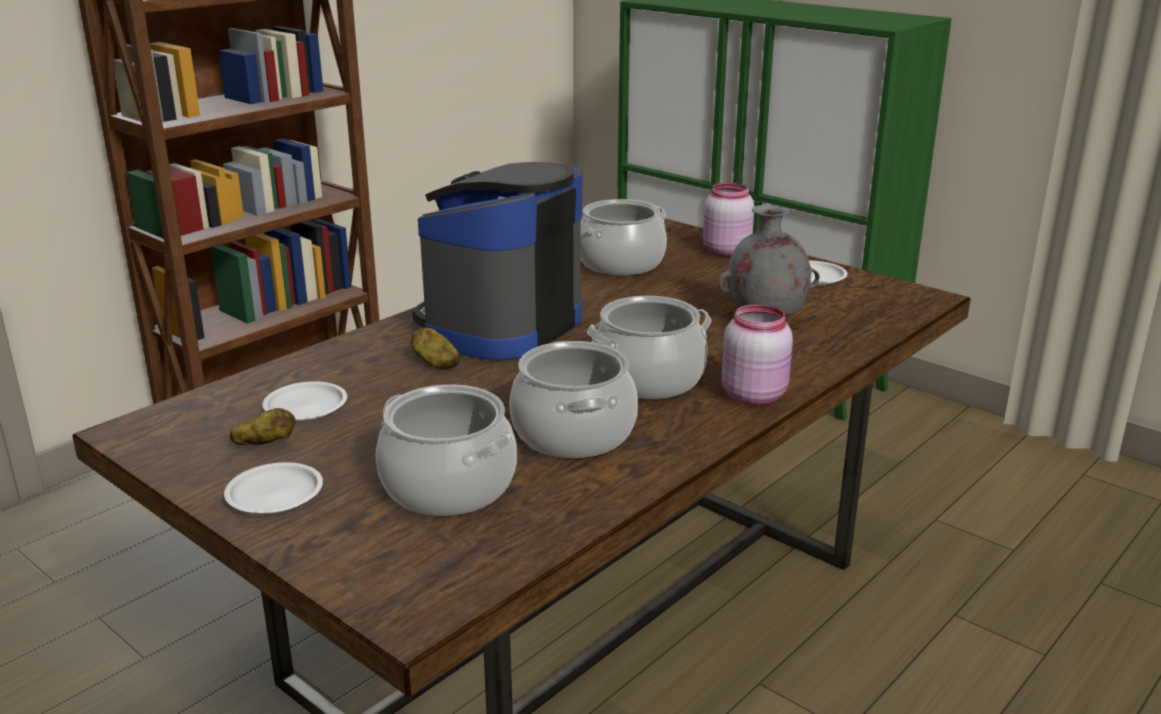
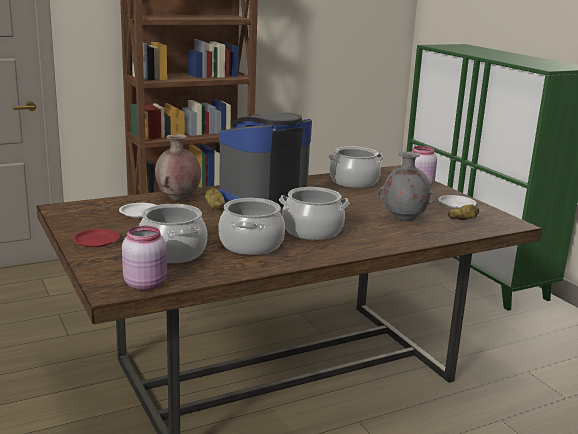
camera: 20 degrees right, 5 degrees down
white plate [224,462,323,514] -> red plate [72,229,120,247]
potato [230,408,295,445] -> potato moved to [448,204,479,220]
pink jar [722,304,793,406] -> pink jar moved to [122,226,167,290]
none -> brown vase [155,134,201,200]

